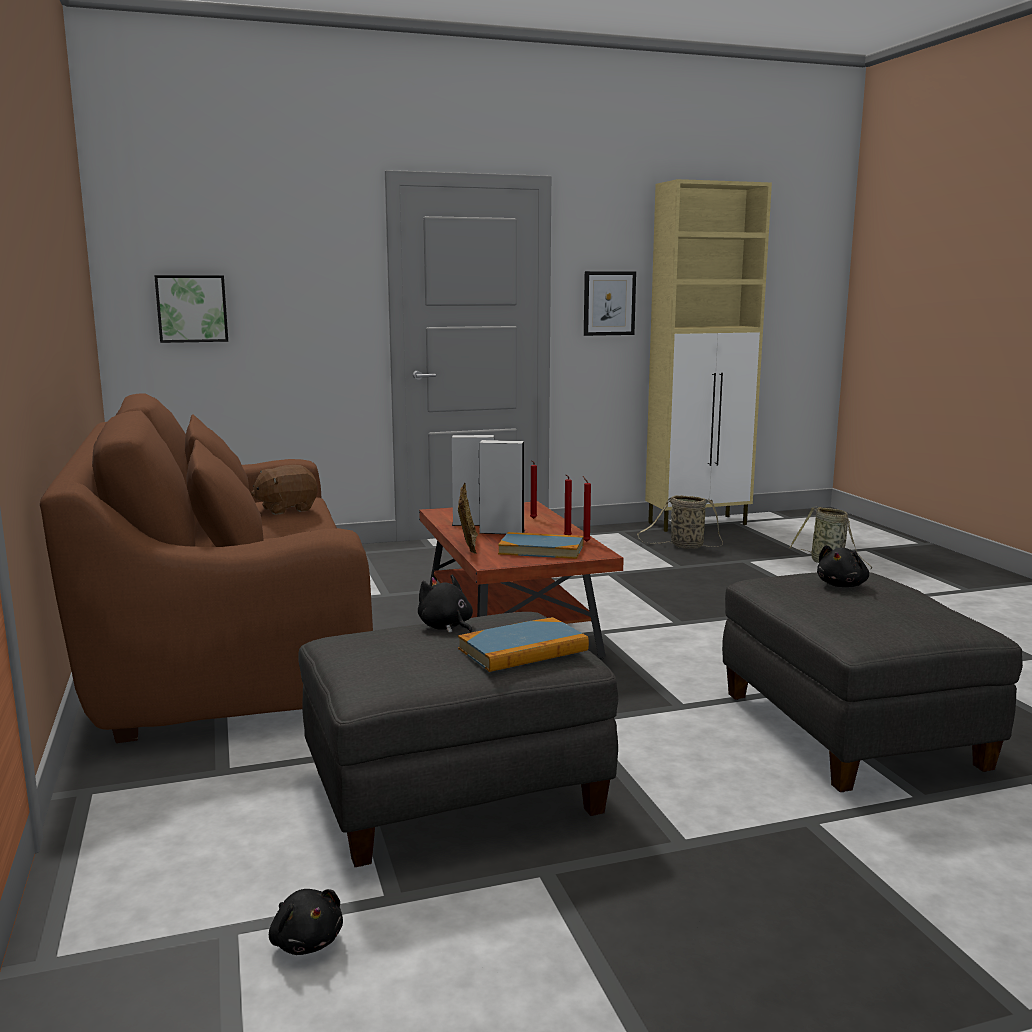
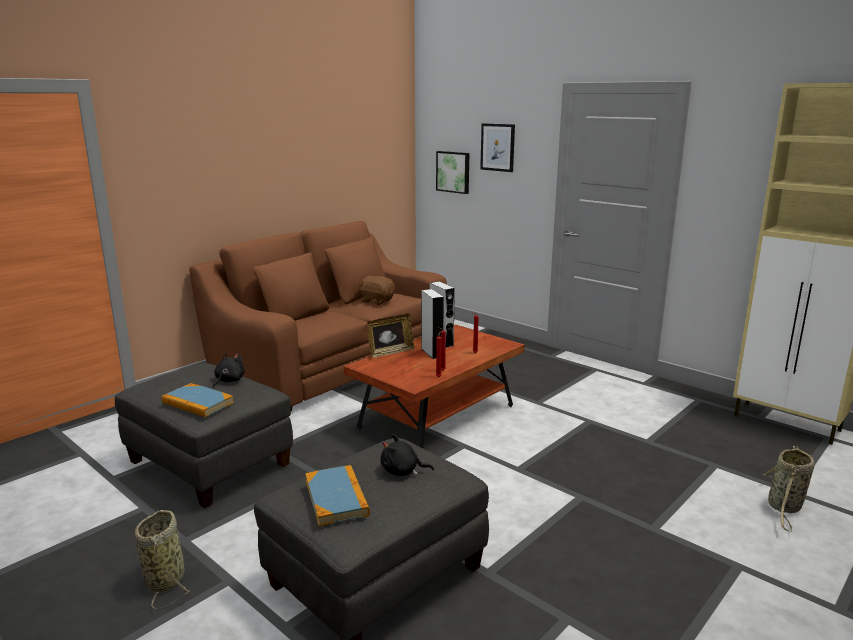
camera: 60 degrees right, 5 degrees up
black plush toy [269,889,343,955] -> none
book [498,532,584,559] -> book moved to [305,465,370,526]
picture [584,271,636,336] -> picture moved to [480,123,515,172]
basket [637,495,723,549] -> basket moved to [135,510,189,609]

